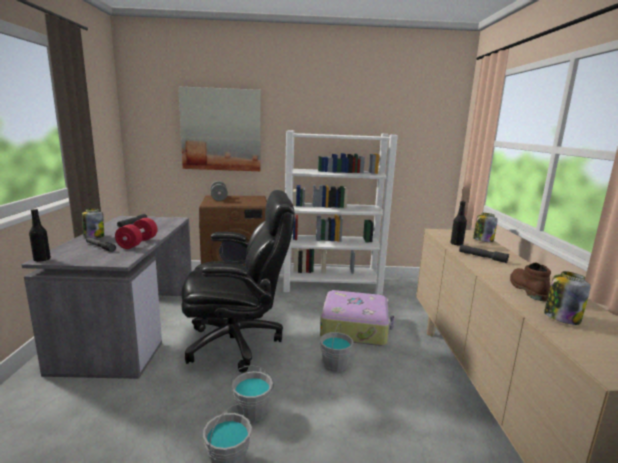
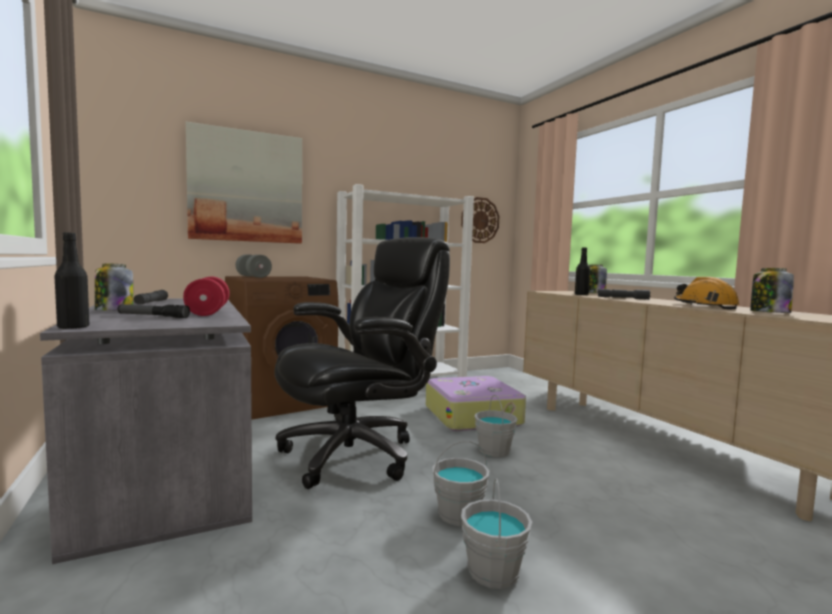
camera: 25 degrees left, 10 degrees down
brown boot [510,263,551,302] -> orange hard hat [674,277,740,309]
none -> wall clock [461,197,499,243]

